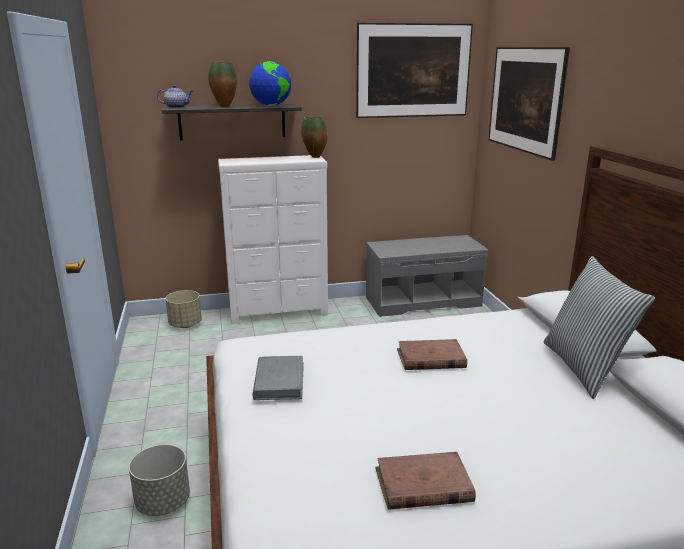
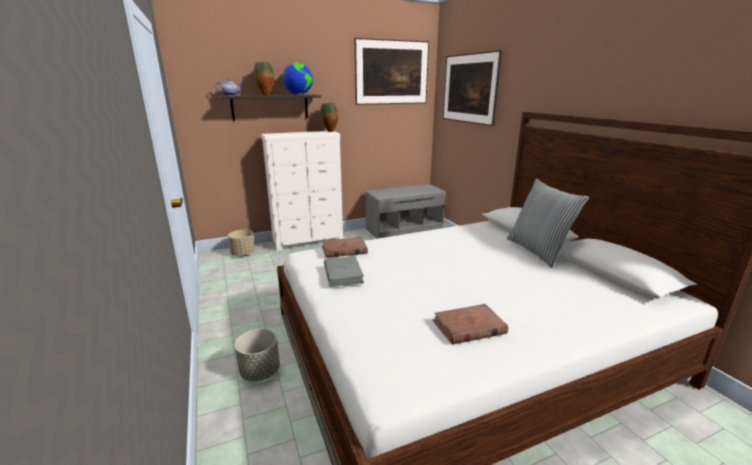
camera: 10 degrees left, 0 degrees up
brown book [397,339,467,370] -> brown book moved to [322,237,368,258]

